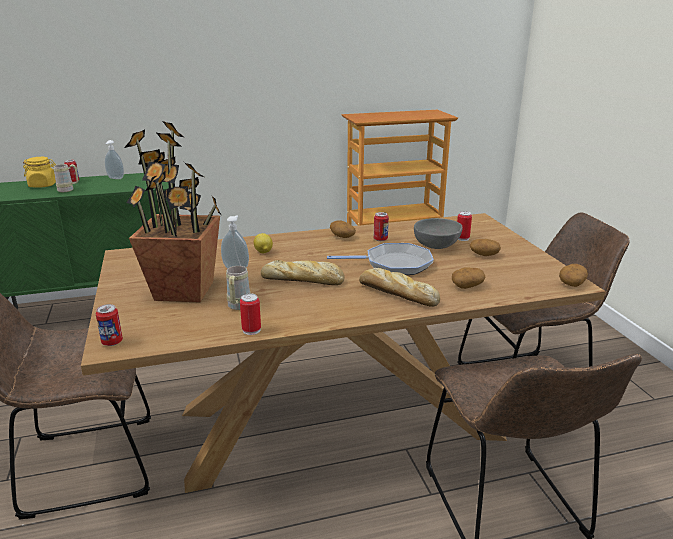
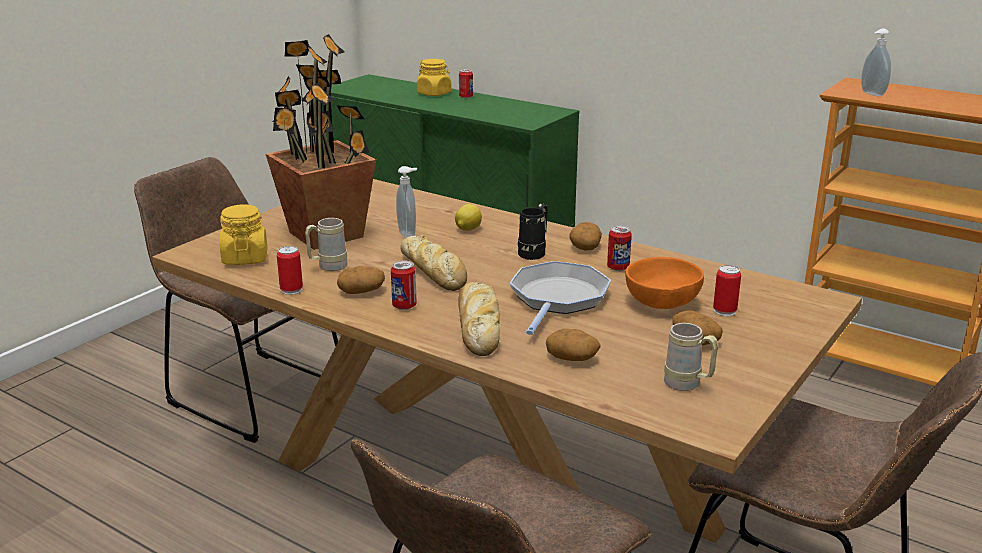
camera: 50 degrees right, 0 degrees up
beige mug [53,164,78,192] -> beige mug moved to [664,323,719,391]
can [96,304,123,346] -> can moved to [391,261,417,310]
soap dispenser [105,140,124,179] -> soap dispenser moved to [861,29,891,96]
frying pan [327,243,434,275] -> frying pan turned 120 degrees counterclockwise [510,261,611,335]
grey bowl [414,218,462,249] -> orange bowl [625,257,704,309]
potato [559,264,588,287] -> potato moved to [337,266,385,294]
none -> yellow jar [219,204,267,265]
none -> black mug [518,204,548,260]

